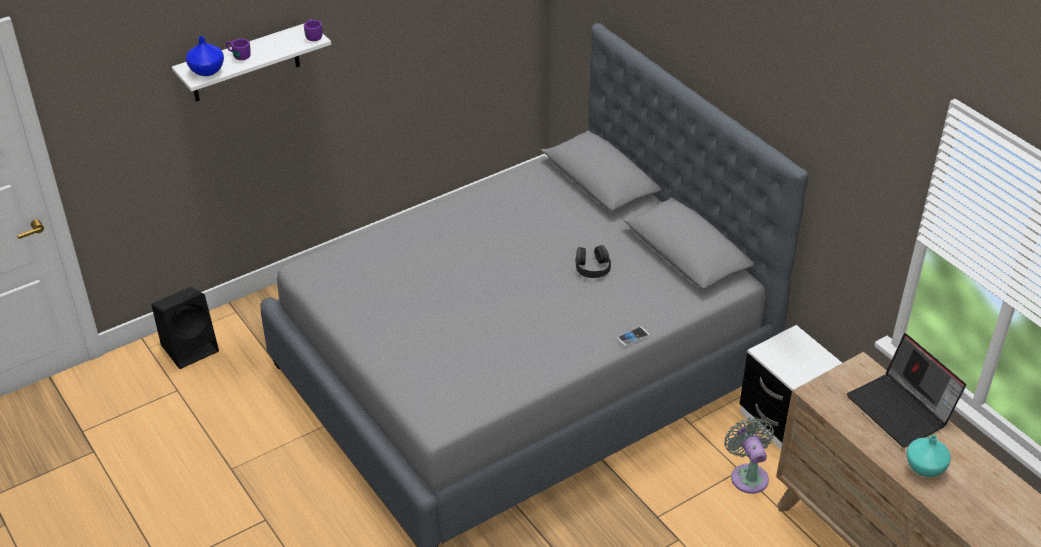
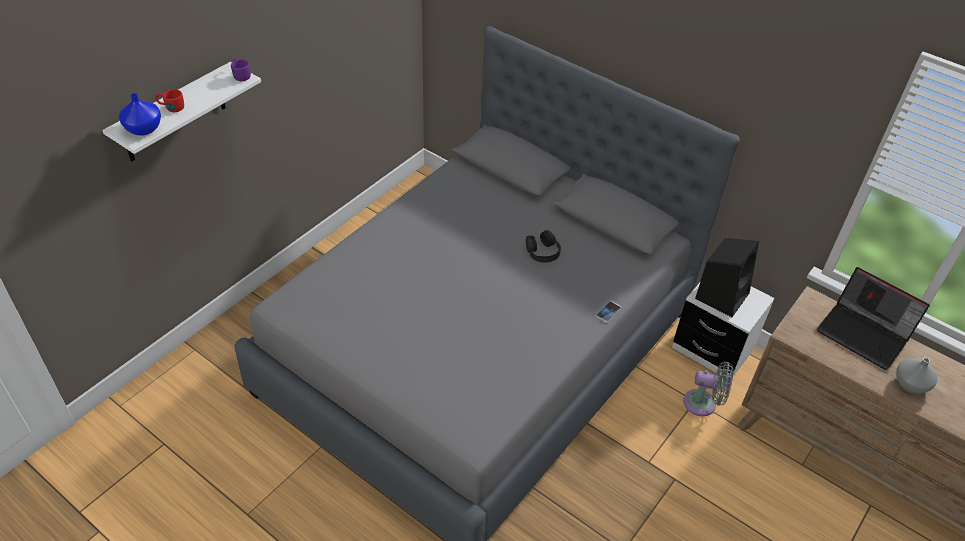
camera: 20 degrees left, 5 degrees up
black speaker [151,287,219,369] -> black speaker moved to [695,238,759,317]
purple mug [226,38,251,60] -> red mug [155,89,184,112]
grey fan [724,417,774,494] -> grey fan turned 135 degrees clockwise [683,362,733,416]
turquoise vase [906,435,951,477] -> grey vase [896,358,938,394]

